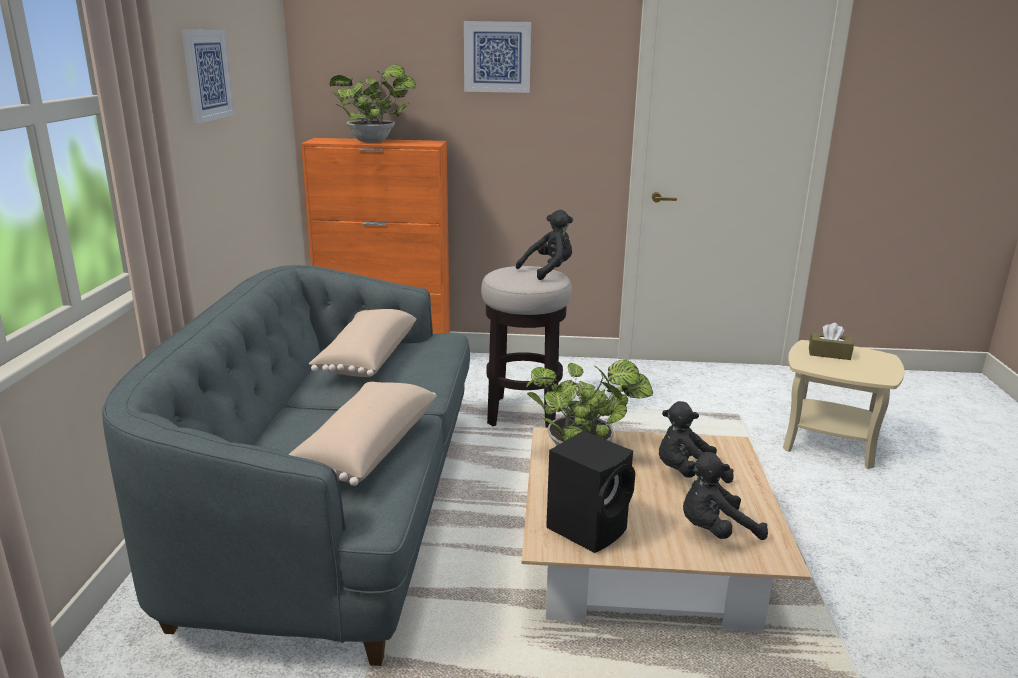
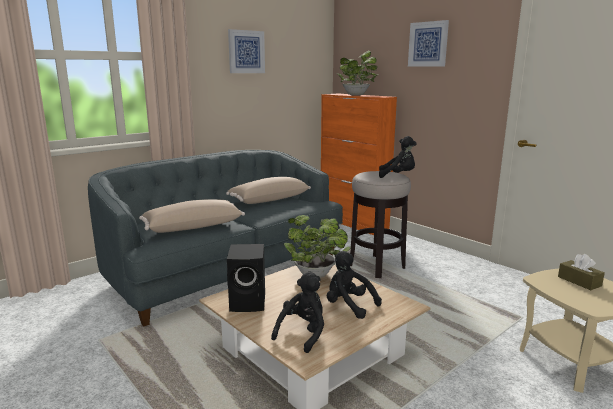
camera: 45 degrees right, 5 degrees down
black plush toy [683,452,768,540] -> black plush toy turned 90 degrees clockwise [271,272,324,353]

